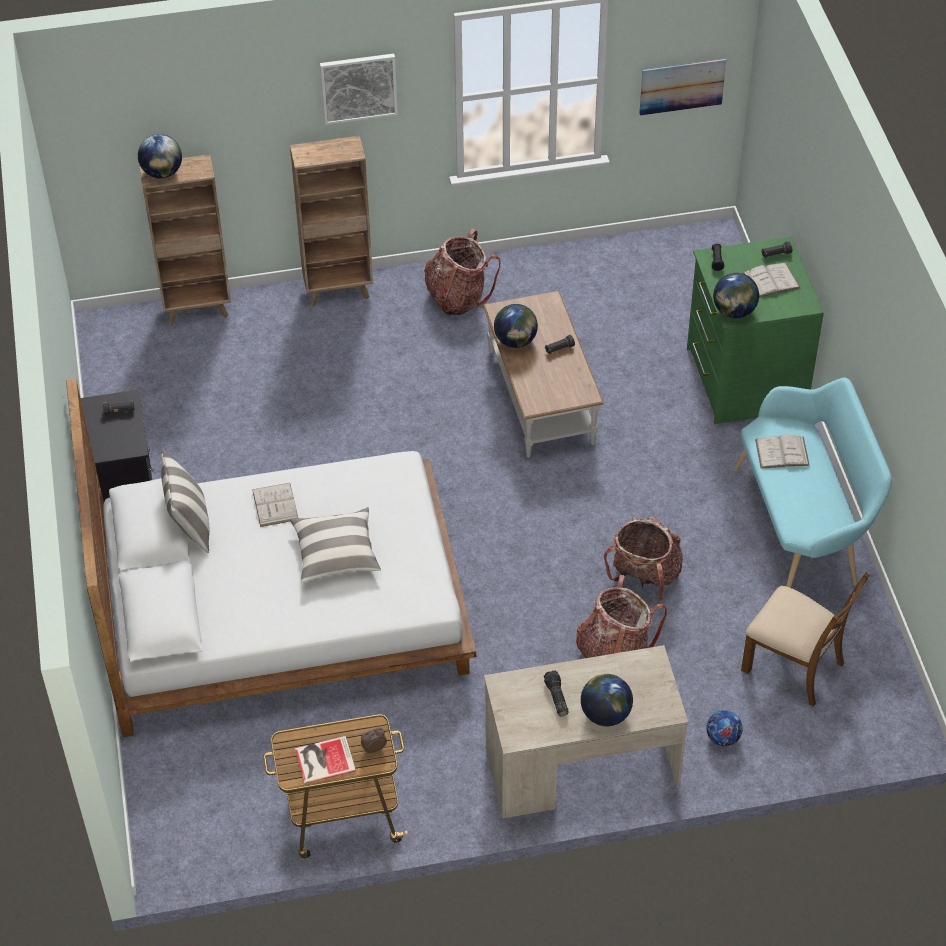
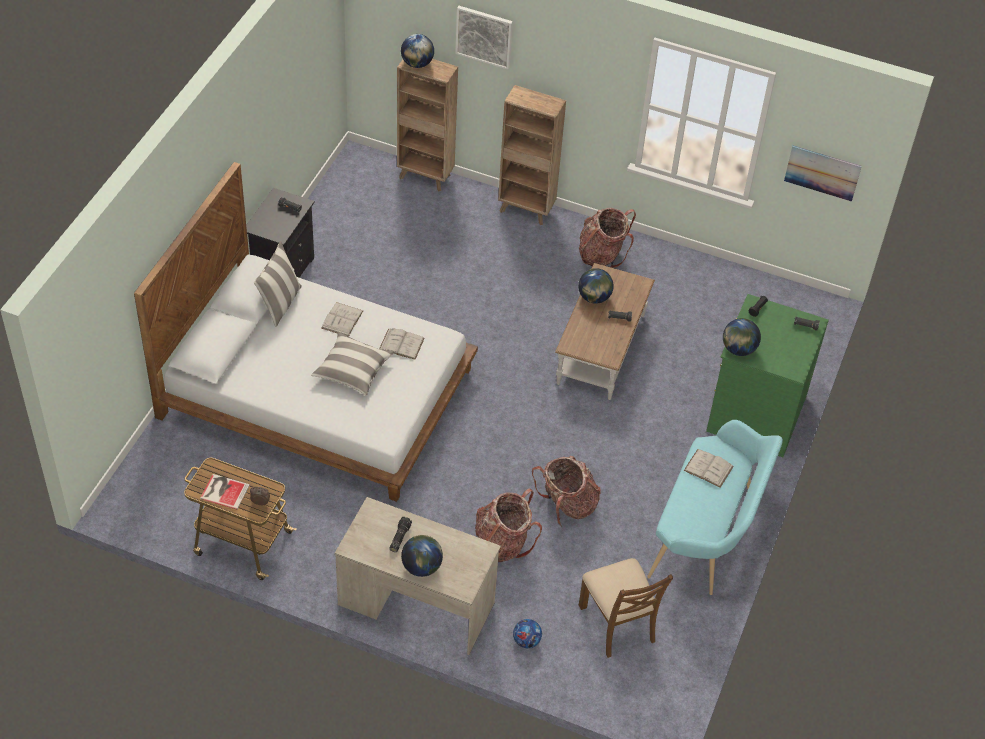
camera: 30 degrees right, 0 degrees up
picture [320,54,398,125] -> picture moved to [455,6,513,70]
white book [743,263,800,297] -> white book moved to [379,328,425,360]

